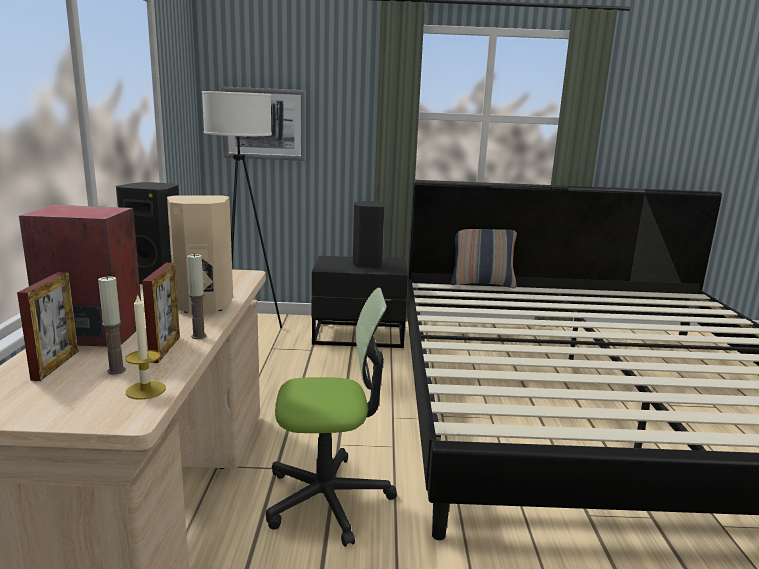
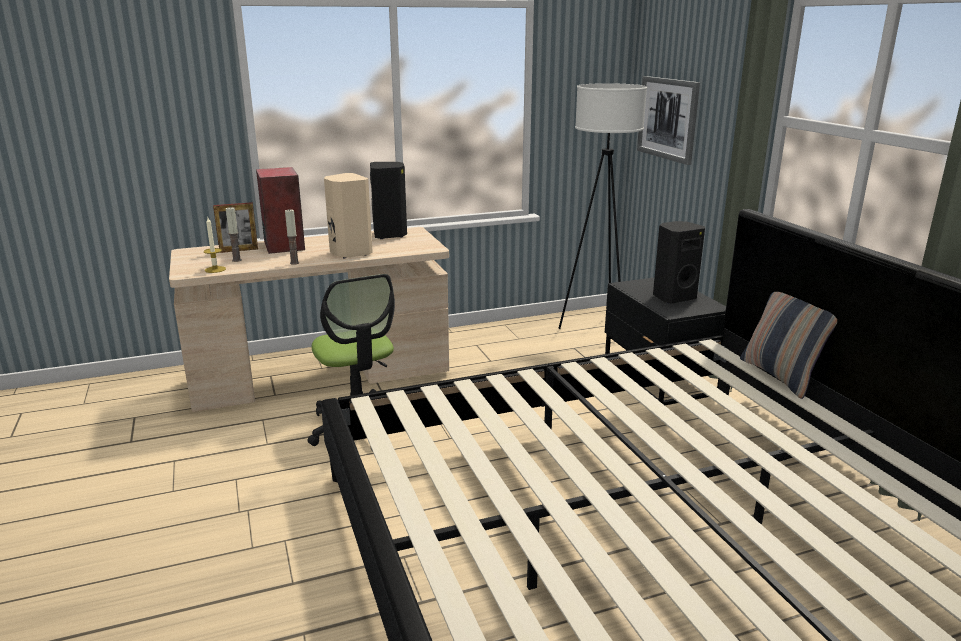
camera: 70 degrees right, 5 degrees up
picture frame [142,263,180,363] -> none

